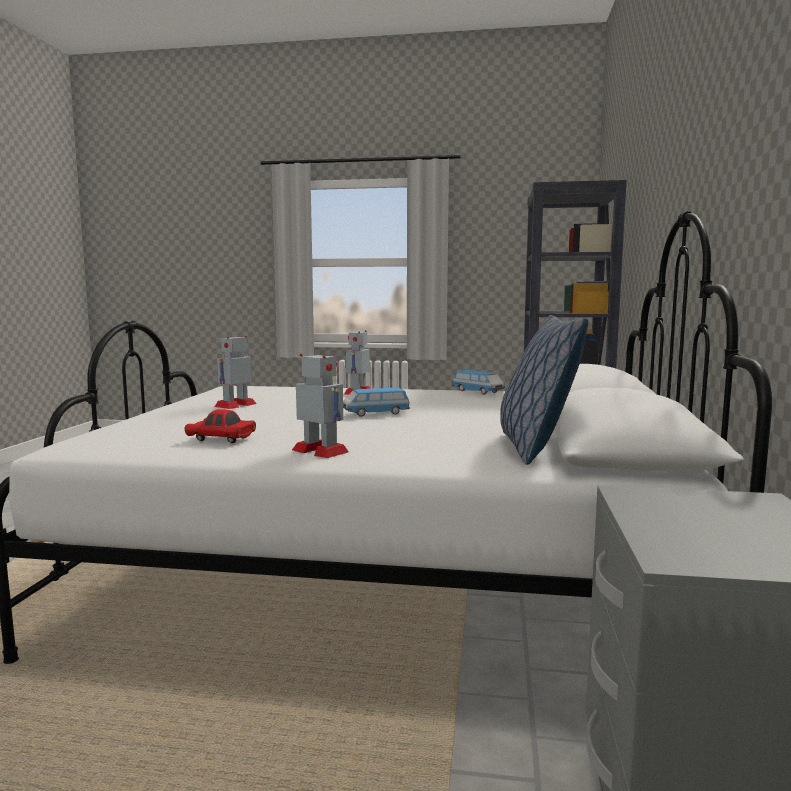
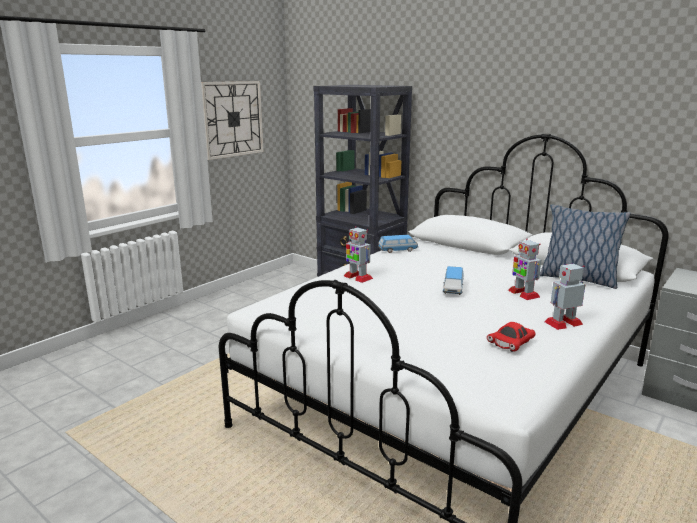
camera: 60 degrees left, 10 degrees up
toy robot [215,336,257,409] -> toy robot moved to [508,239,541,300]
none -> wall clock [201,81,264,160]

